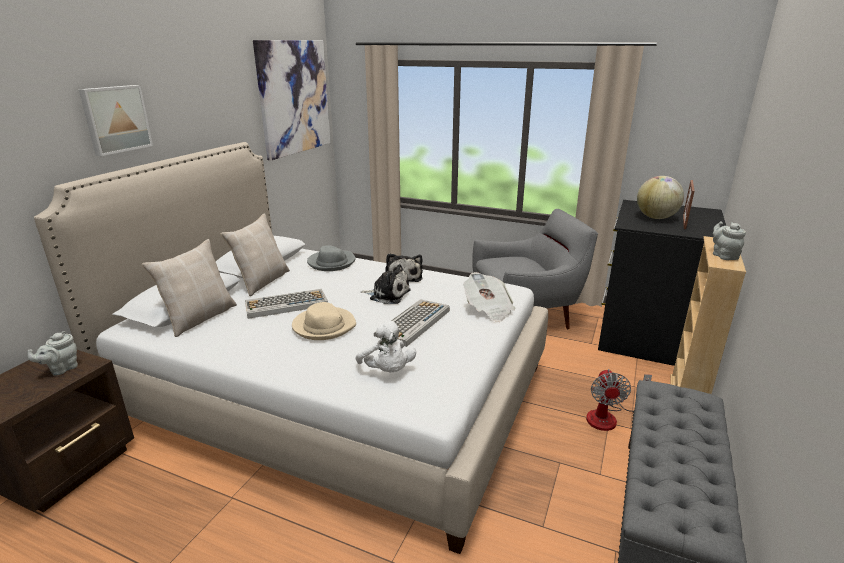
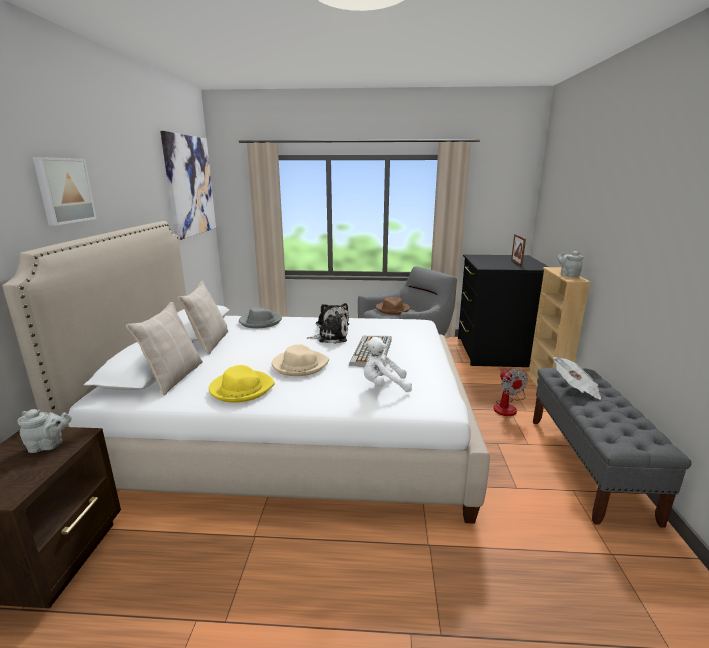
camera: 20 degrees left, 5 degrees down
grey teapot [28,331,78,375] -> grey teapot turned 120 degrees counterclockwise [18,409,72,453]
keyboard [245,289,328,319] -> none
white plush toy [356,321,416,372] -> white plush toy turned 135 degrees clockwise [364,337,412,392]
newspaper [463,272,516,322] -> newspaper moved to [553,357,602,400]
globe [637,176,684,219] -> none
none -> yellow hat [209,365,275,403]
none -> brown hat [376,297,410,315]

